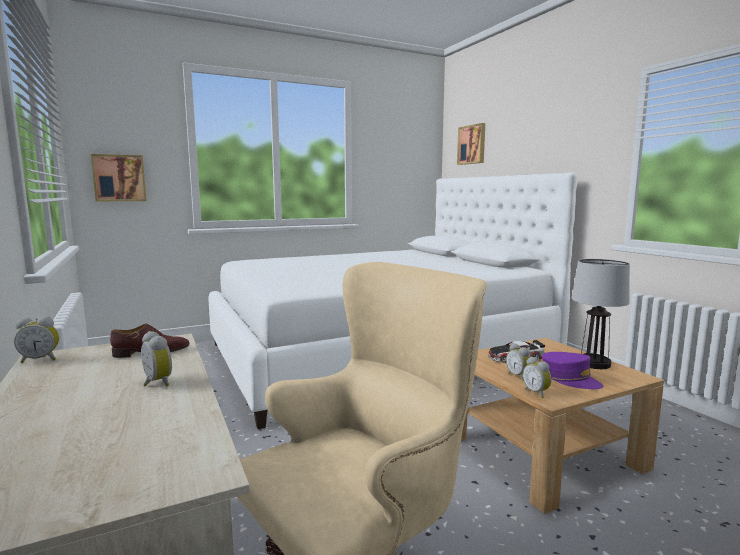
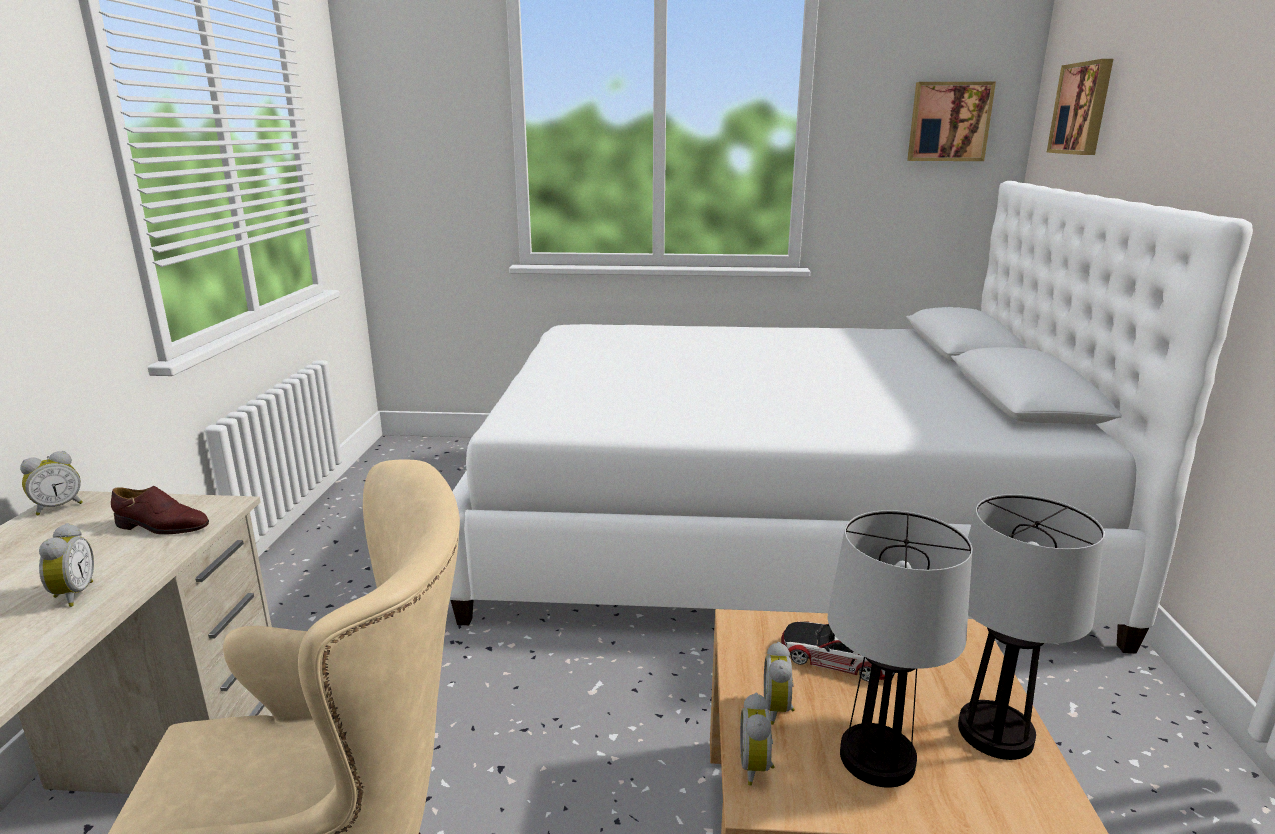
camera: 30 degrees right, 10 degrees up
alarm clock [14,316,59,363] -> alarm clock turned 60 degrees counterclockwise [20,451,83,515]
picture [91,154,147,201] -> picture moved to [907,82,996,161]
purple cap [542,352,604,389] -> table lamp [828,510,973,788]

